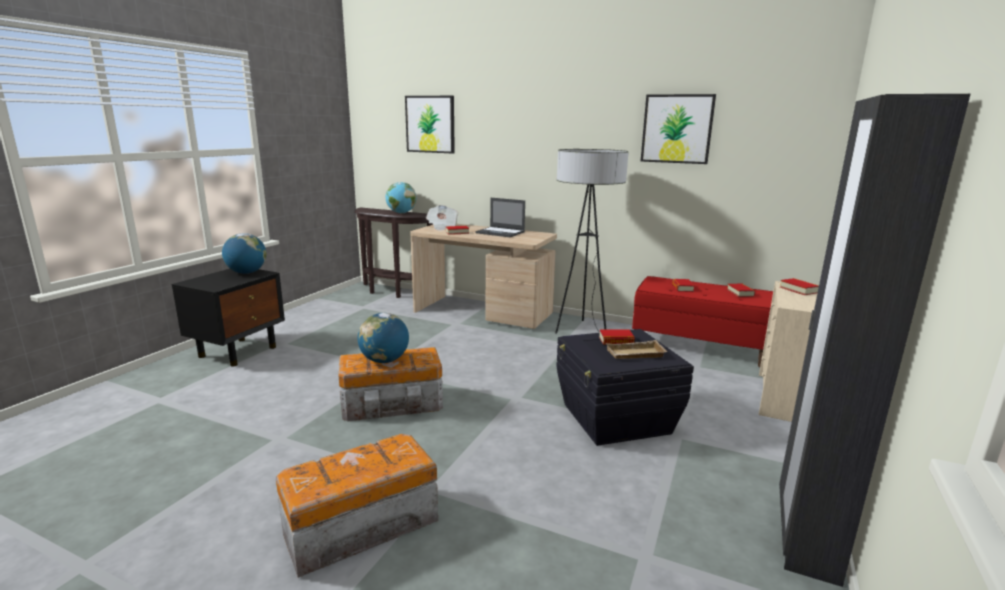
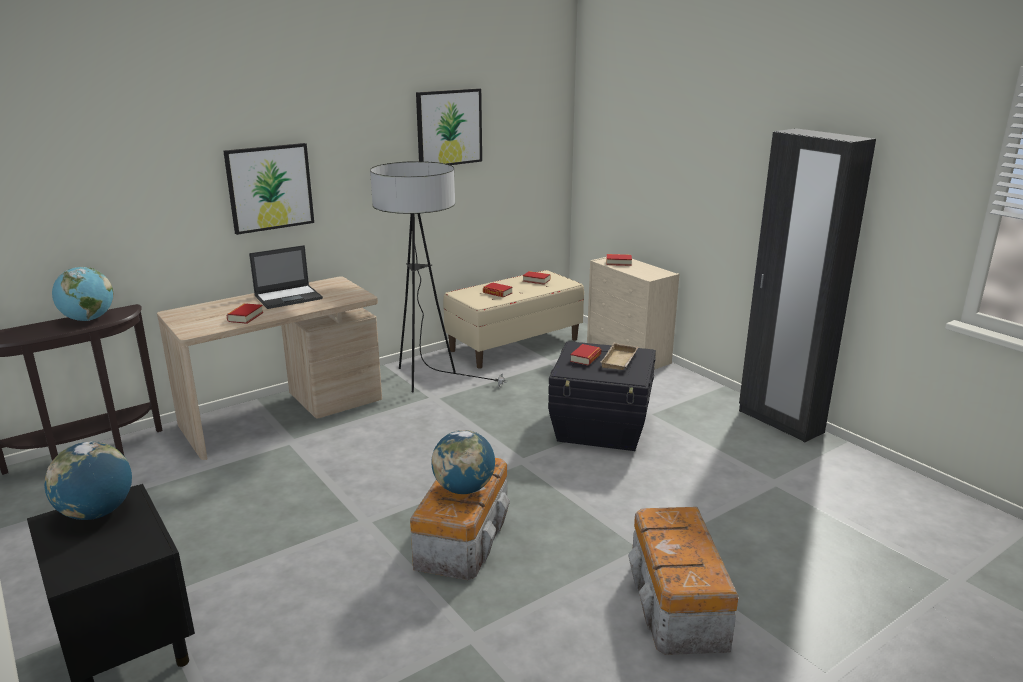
camera: 60 degrees left, 5 degrees up
picture [405,96,455,153] -> picture moved to [223,143,314,235]
newspaper [426,205,459,230] -> none
red bench [632,276,773,367] -> beige bench [443,270,584,369]

